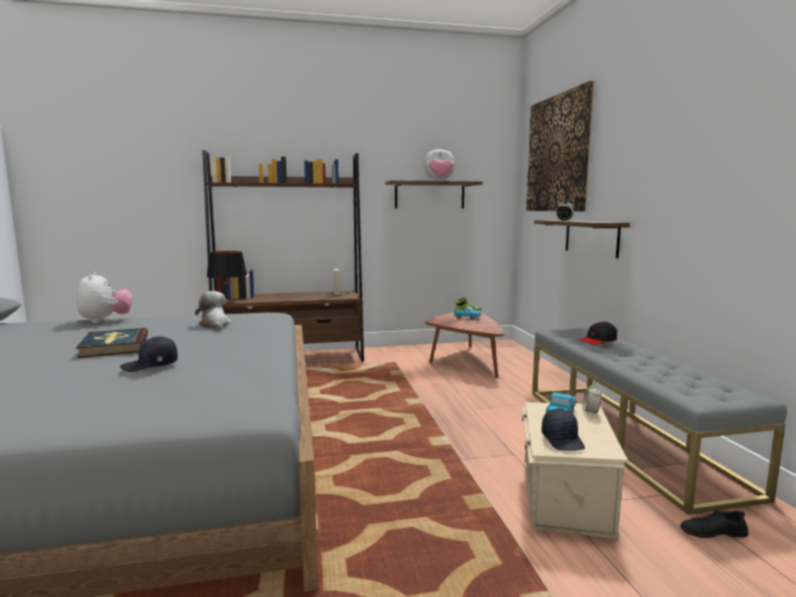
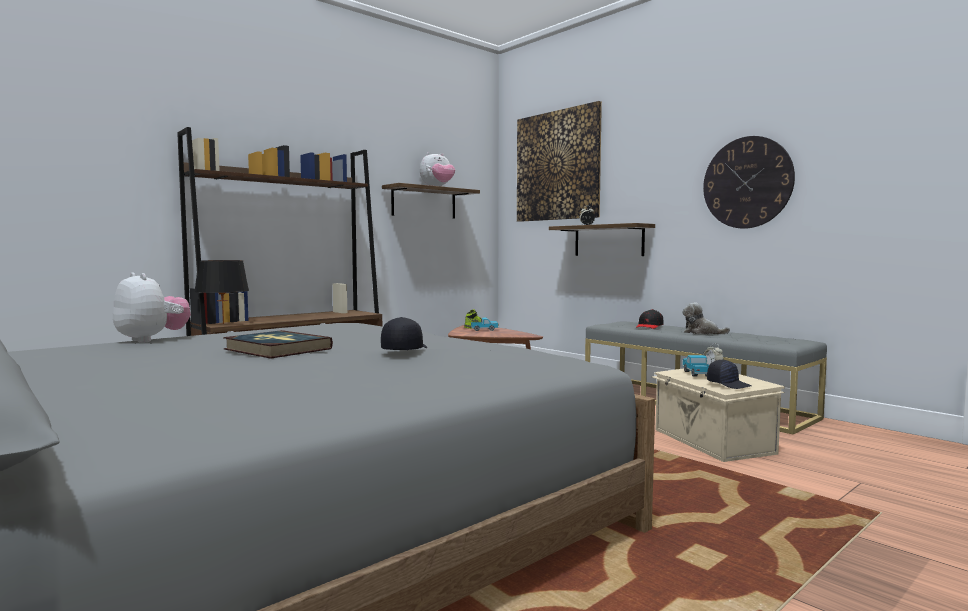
camera: 30 degrees left, 5 degrees down
black cap [120,336,178,372] -> black cap turned 150 degrees clockwise [381,317,427,350]
plush toy [195,291,231,330] -> plush toy moved to [683,303,730,334]
black shoe [680,508,748,538] -> none
none -> wall clock [703,136,795,229]

